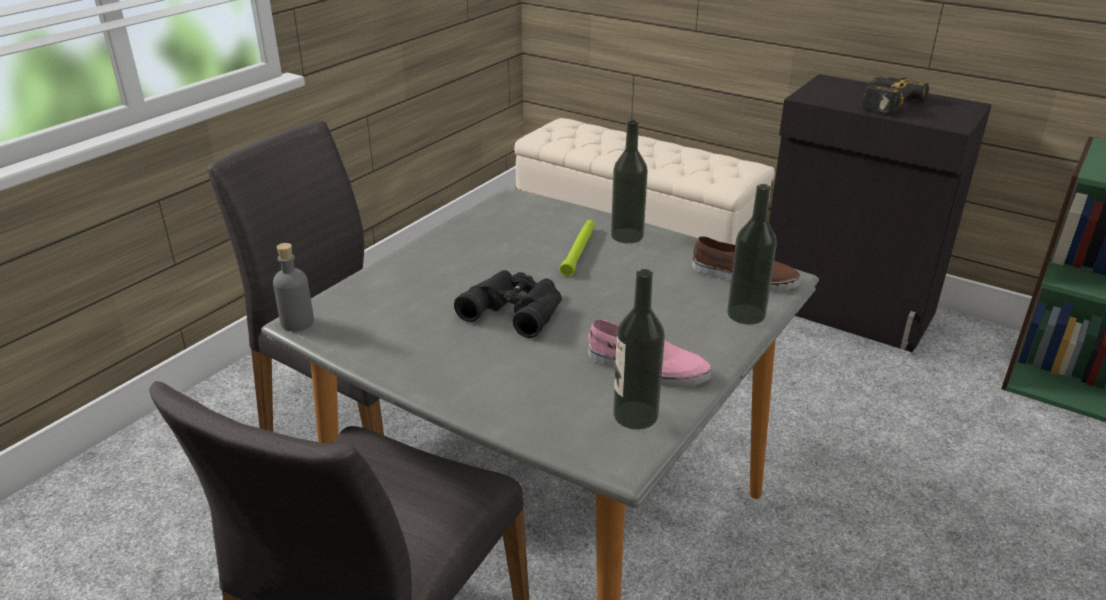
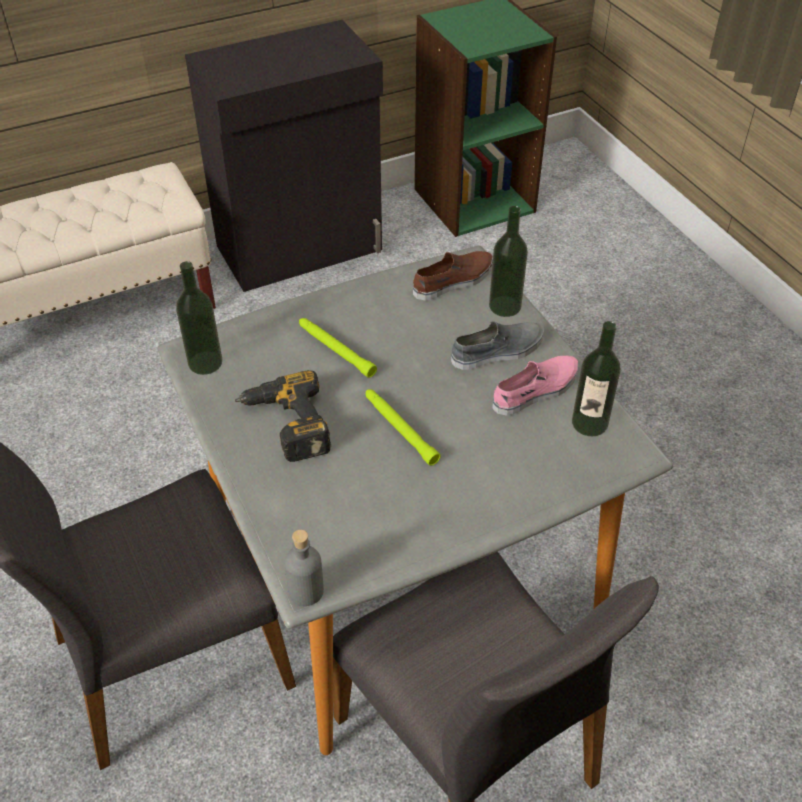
camera: 60 degrees left, 15 degrees up
black binoculars [454,270,562,338] -> green flashlight [366,389,441,466]
bottle [611,120,648,243] -> bottle moved to [176,261,222,375]
power drill [862,77,929,115] -> power drill moved to [235,370,331,462]
none -> grey shoe [451,321,544,370]

